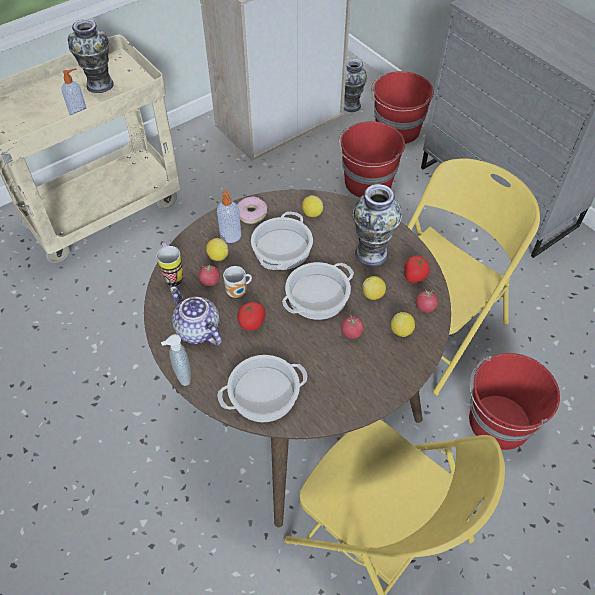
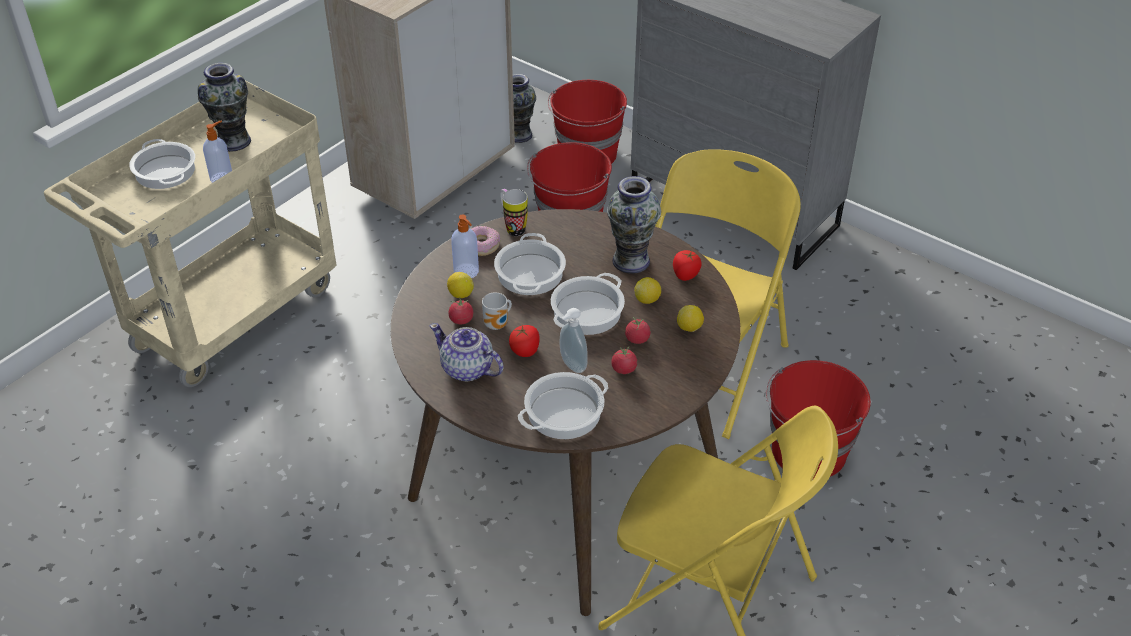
camera: 15 degrees left, 10 degrees down
mug [157,242,183,287] -> mug moved to [500,189,528,236]
soap dispenser [161,334,191,386] -> soap dispenser moved to [560,308,588,373]
lemon [302,195,323,217] -> none
tomato [416,289,438,312] -> tomato moved to [611,346,637,374]
none -> cooking pot [129,139,195,189]

